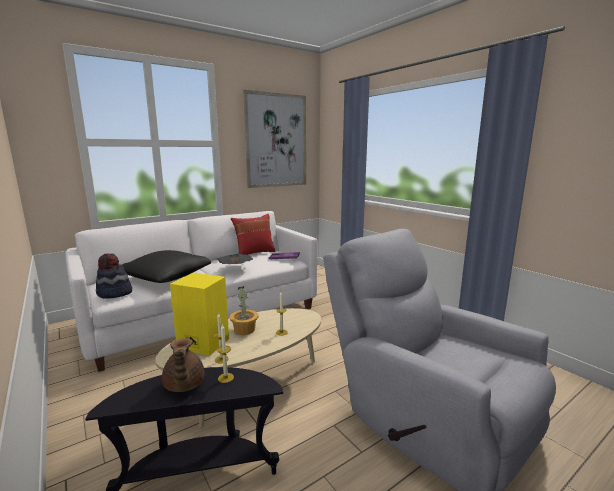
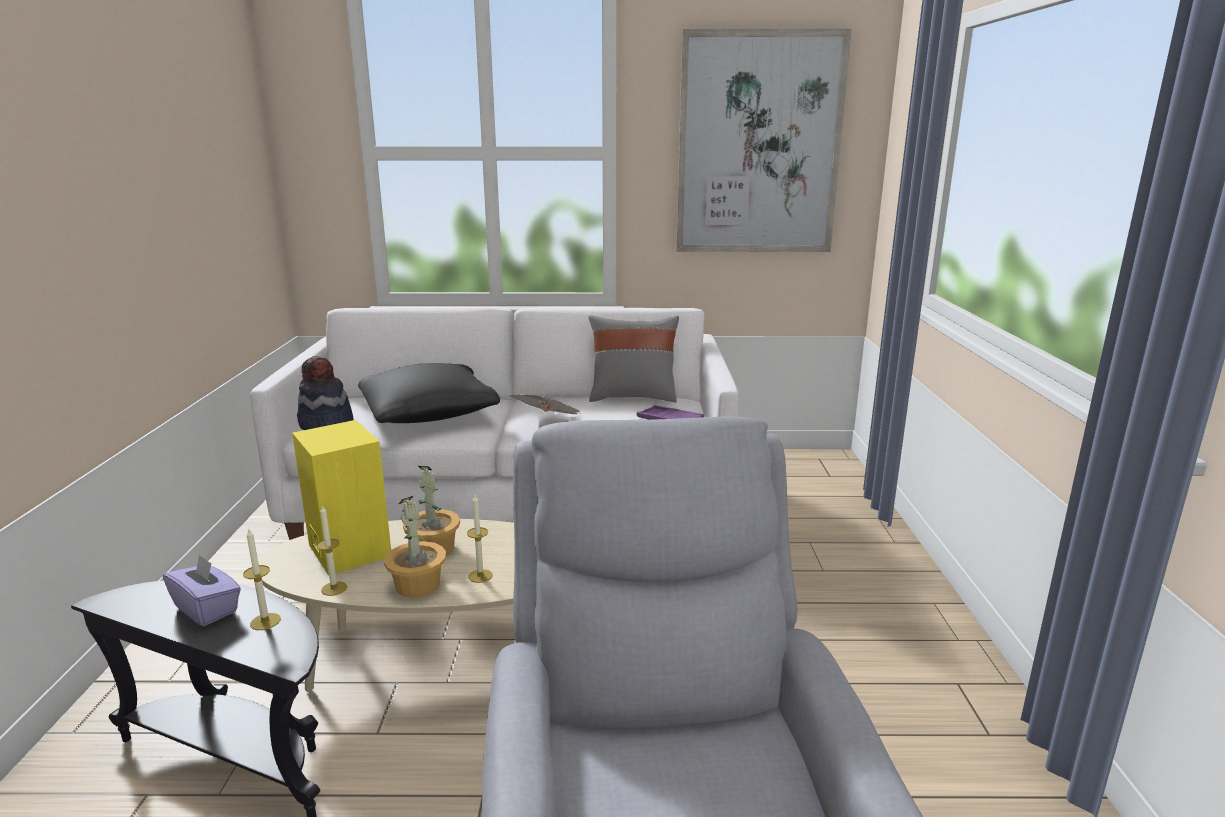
camera: 35 degrees right, 5 degrees up
brown teapot [162,338,204,392] -> purple tissue box [163,553,241,626]
red pillow [231,214,276,255] -> grey pillow [589,315,679,403]
none -> potted plant [384,496,446,598]

